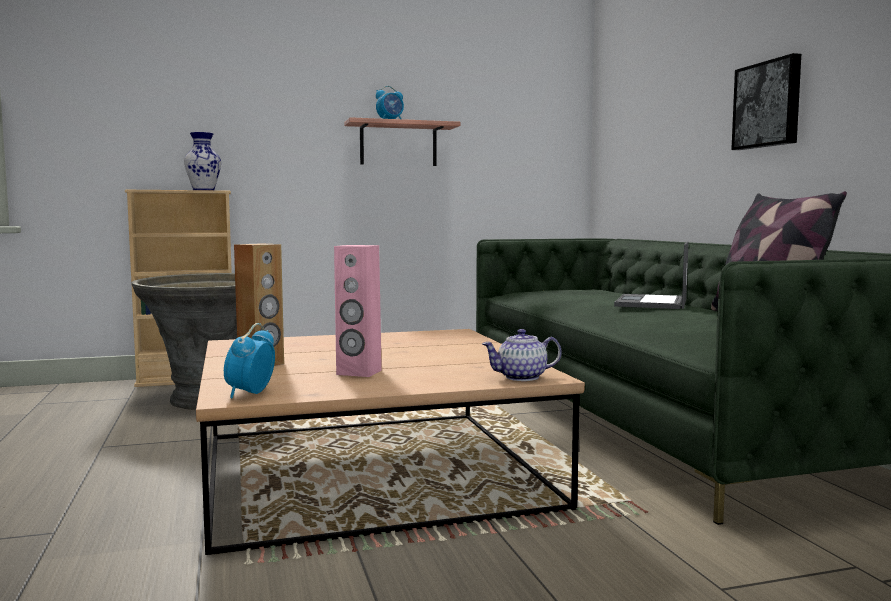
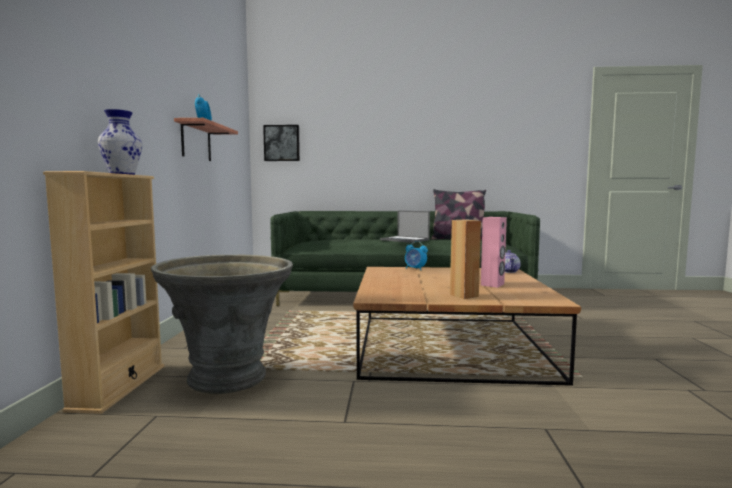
camera: 70 degrees left, 0 degrees up
alarm clock [224,323,275,398] -> alarm clock moved to [405,241,428,270]
picture [731,53,801,150] -> picture moved to [263,125,300,161]

